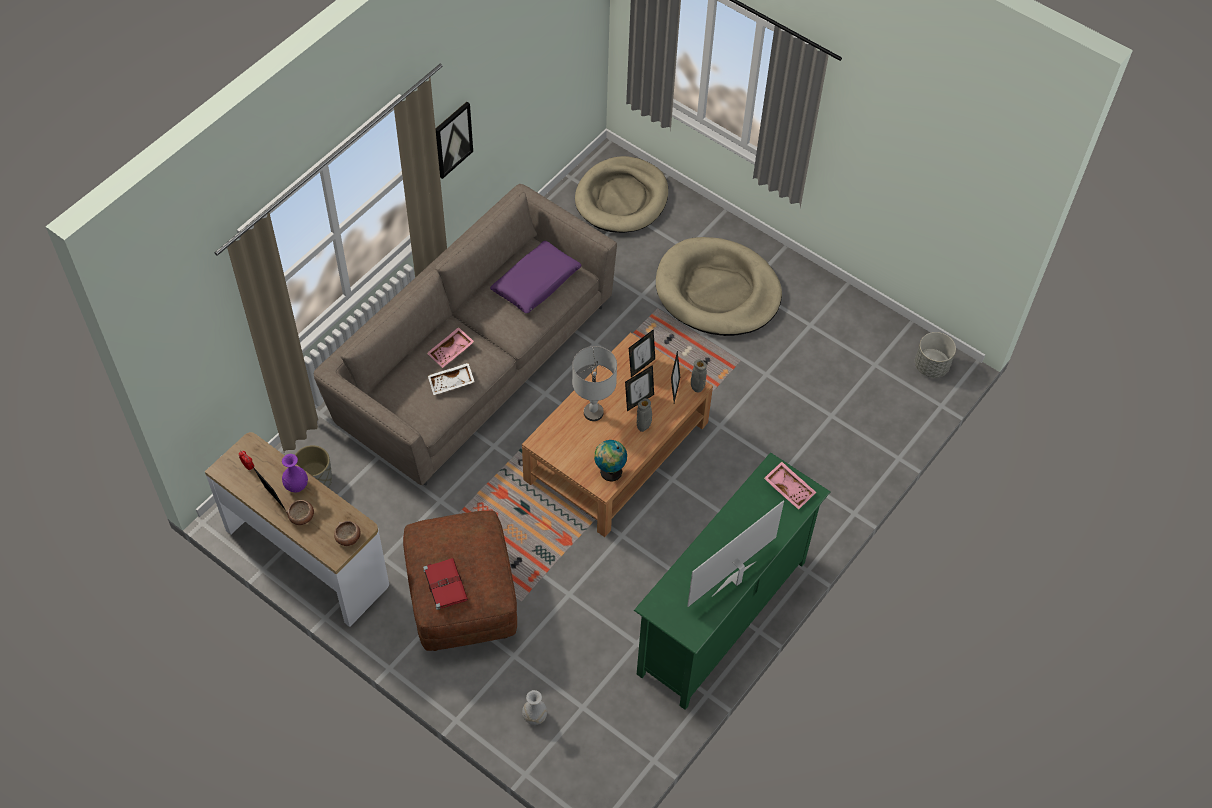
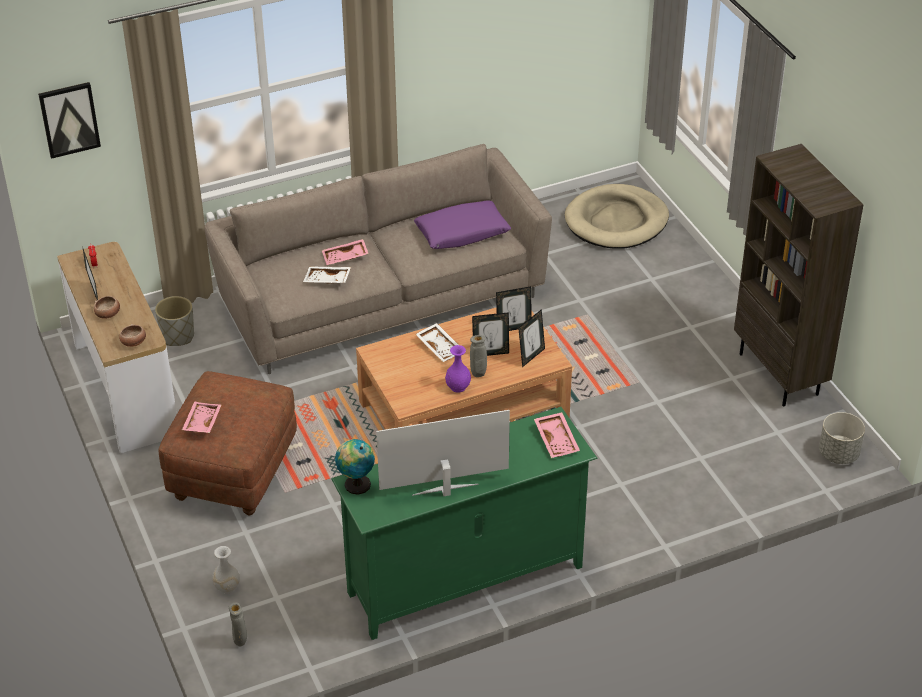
camera: 30 degrees right, 15 degrees down
purple vase [282,454,308,493] -> purple vase moved to [445,345,471,393]
red book [423,558,468,610] -> pink tray [182,402,221,433]
picture [435,102,473,179] -> picture moved to [38,82,101,159]
grey table lamp [572,346,617,421] -> white tray [416,323,458,362]
globe [594,440,627,482] -> globe moved to [335,439,375,495]
beige dog bed [656,237,782,336] -> none
grey vase [691,359,707,392] -> grey vase moved to [229,603,247,646]
none -> brown bookcase [734,144,863,406]

